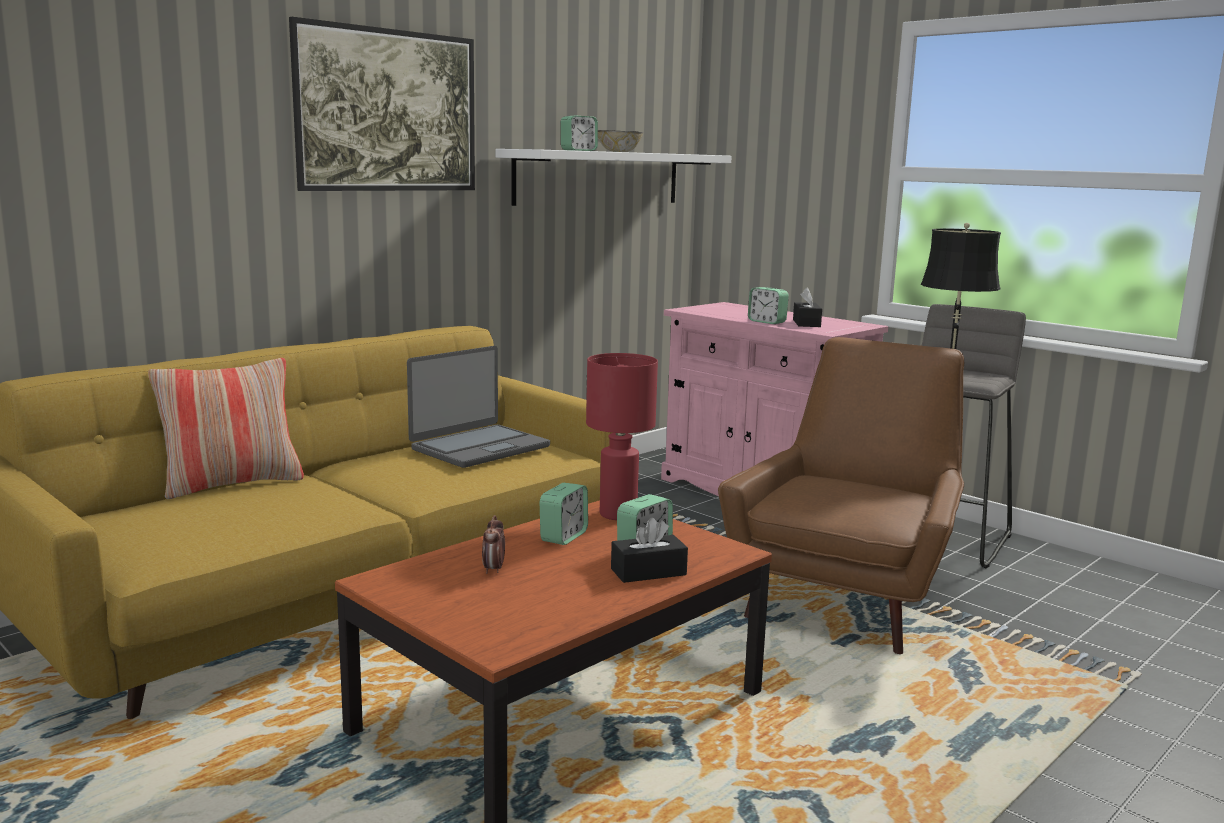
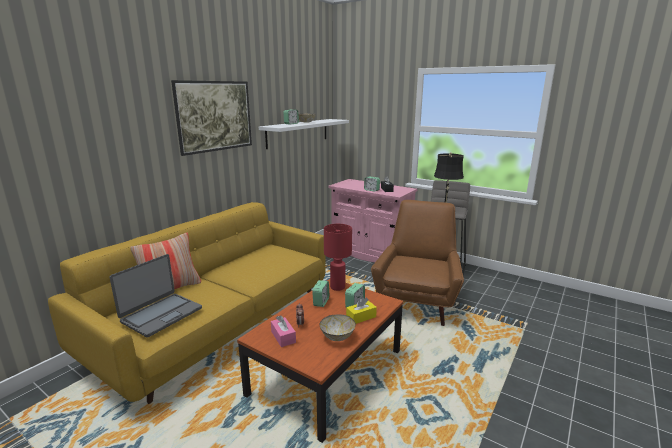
camera: 10 degrees left, 5 degrees up
laptop [407,346,550,468] -> laptop moved to [109,254,202,337]
black tissue box [611,518,688,583] -> yellow tissue box [346,297,377,324]
none -> pink tissue box [271,315,296,347]
none -> bowl [320,315,356,341]

